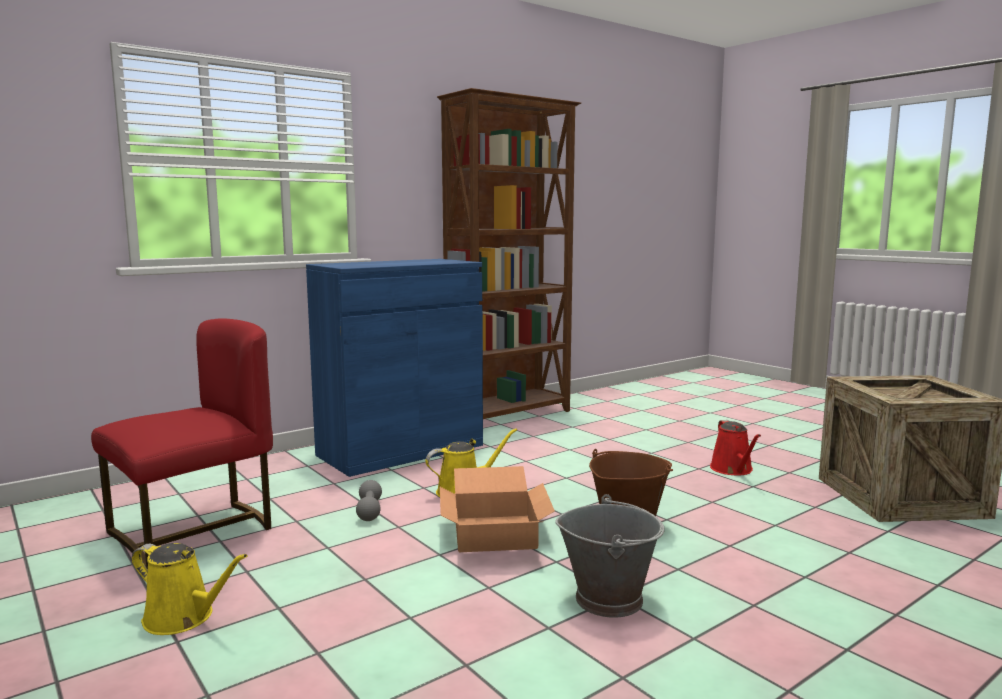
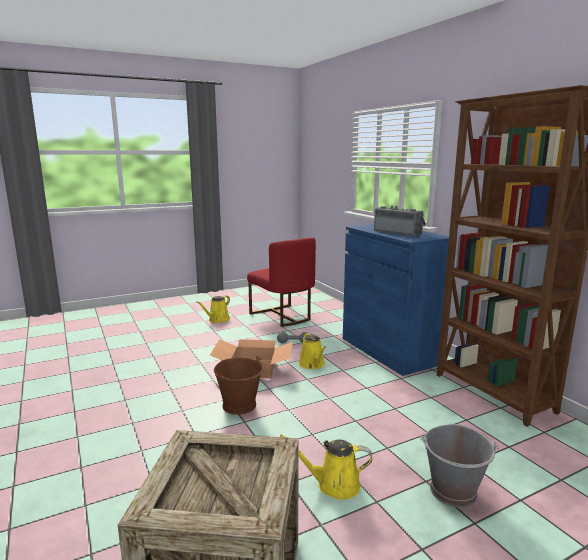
camera: 100 degrees right, 5 degrees up
grey bucket [555,494,665,618] -> grey bucket moved to [420,424,499,508]
red watering can [710,420,761,475] -> yellow watering can [280,435,372,500]
none -> radio [374,206,426,236]

